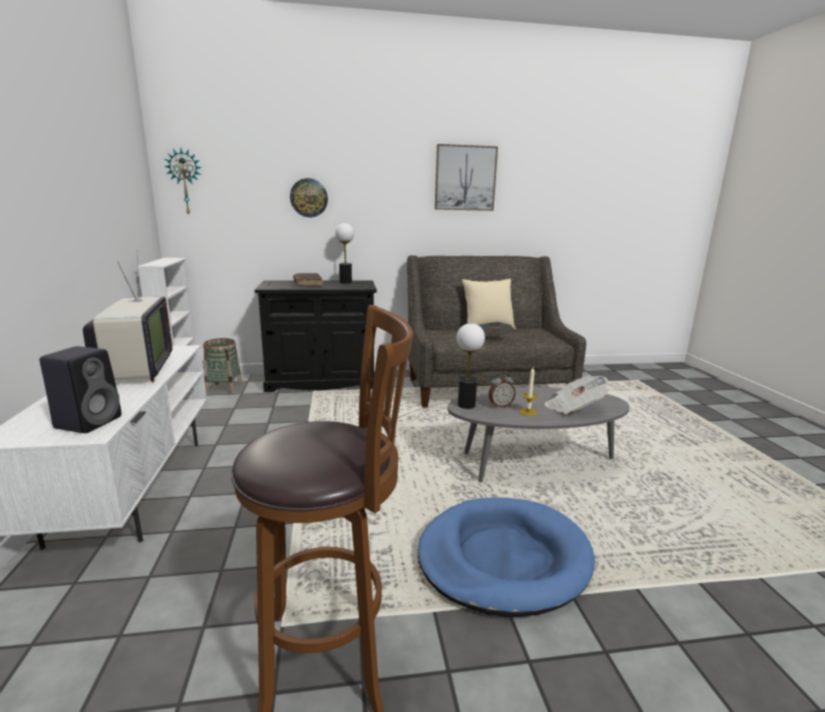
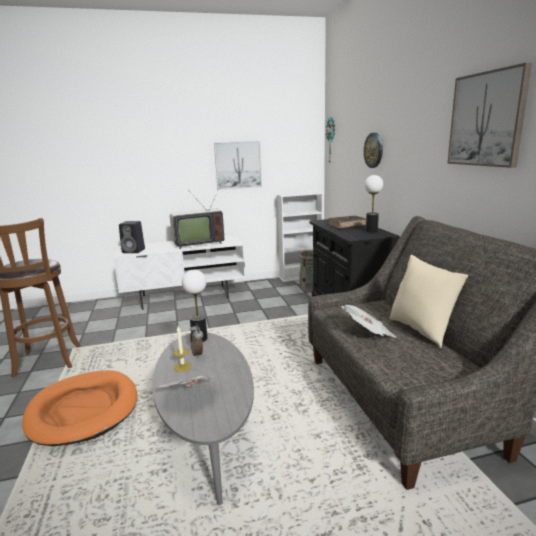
camera: 85 degrees right, 0 degrees up
blue dog bed [418,497,595,617] -> orange dog bed [22,370,137,446]
none -> picture [214,141,262,190]

